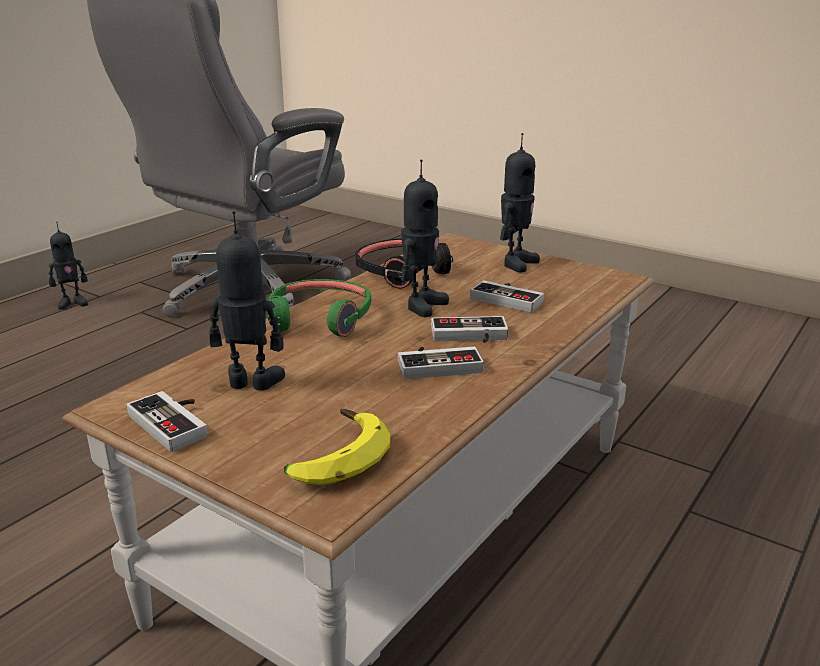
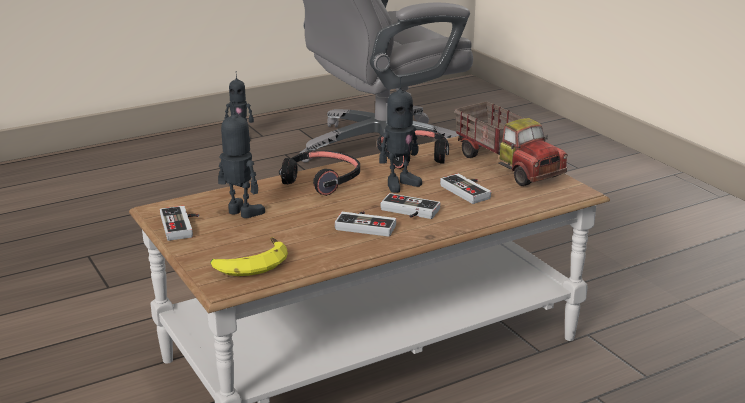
camera: 25 degrees right, 0 degrees up
green headphones [267,279,371,337] -> black headphones [279,150,360,196]
toy robot [500,133,540,273] -> toy truck [455,101,568,186]

